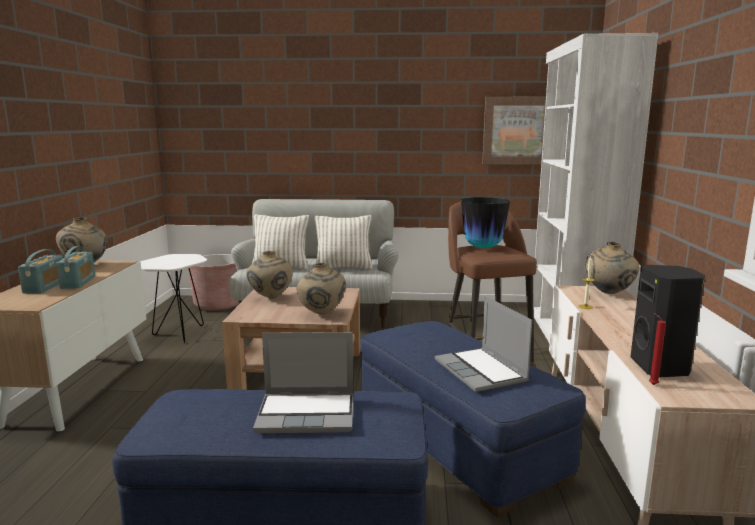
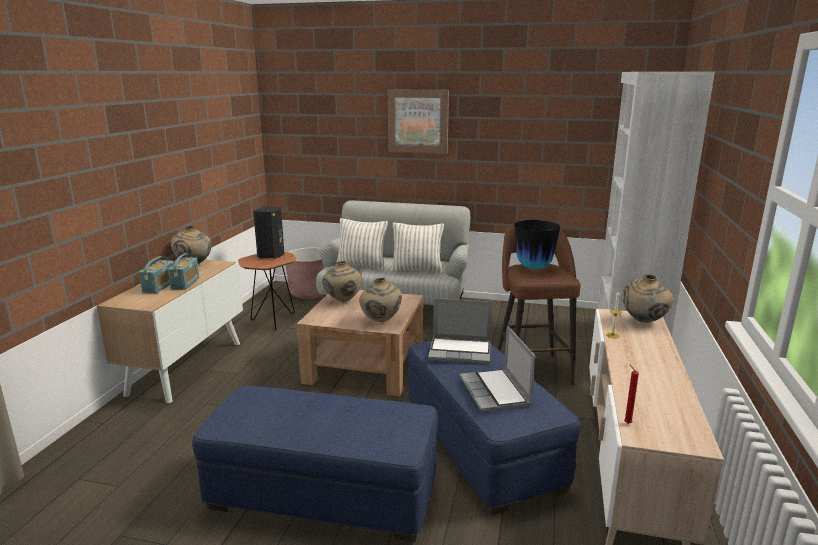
camera: 10 degrees right, 5 degrees up
white side table [140,254,207,343] -> brown side table [238,252,297,330]
laptop [253,332,354,433] -> laptop moved to [428,298,493,364]
picture [482,97,546,165] -> picture moved to [388,89,449,154]
black speaker [630,265,705,377] -> black speaker moved to [253,206,284,259]

